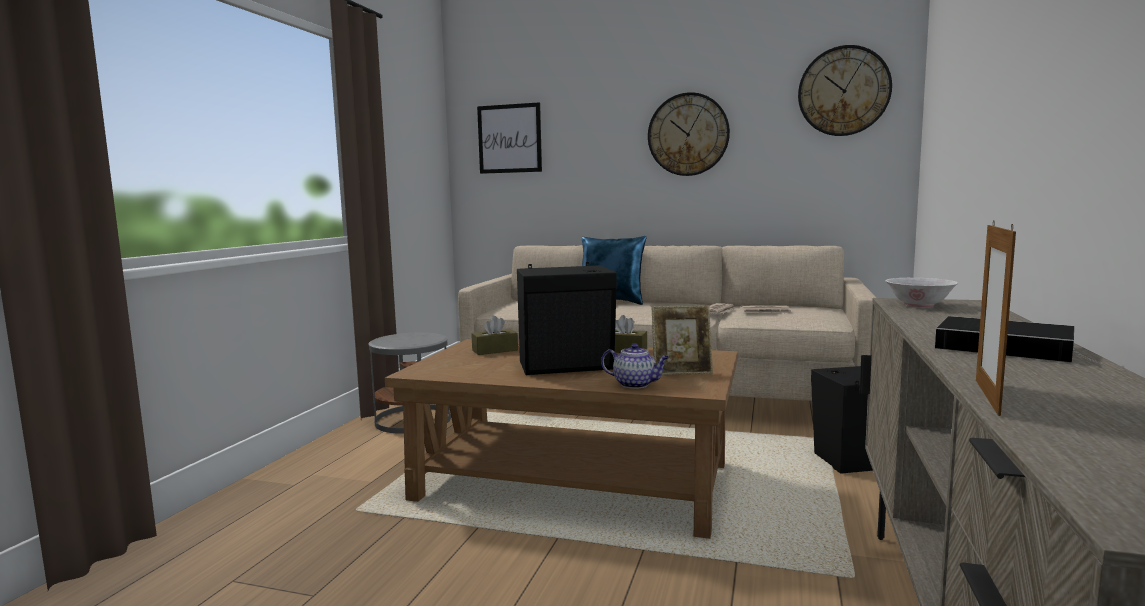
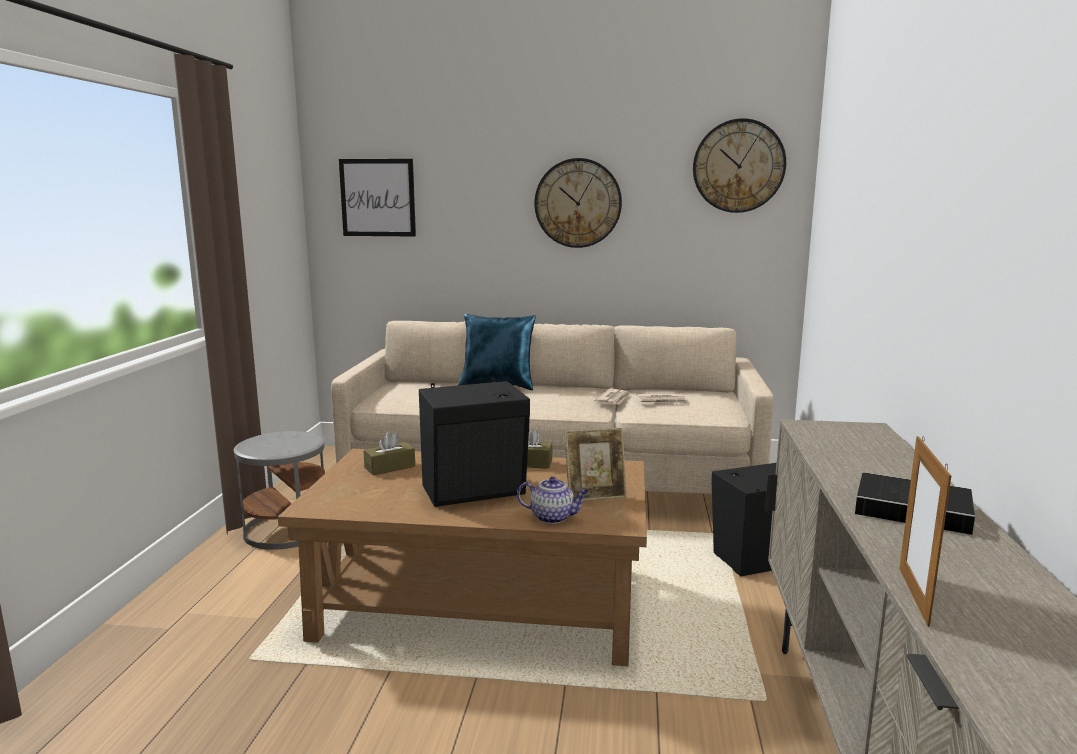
camera: 10 degrees left, 5 degrees up
white bowl [885,278,958,307] -> none

